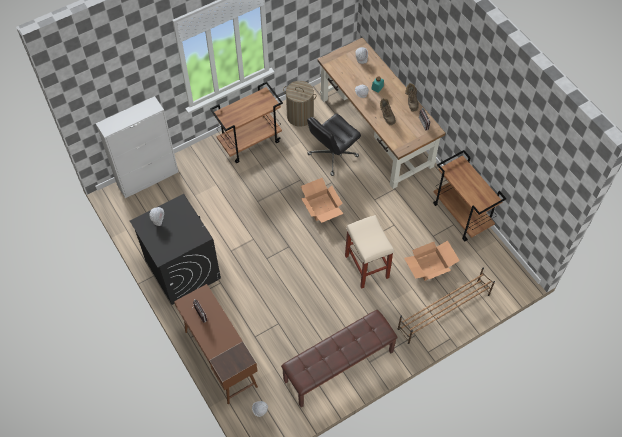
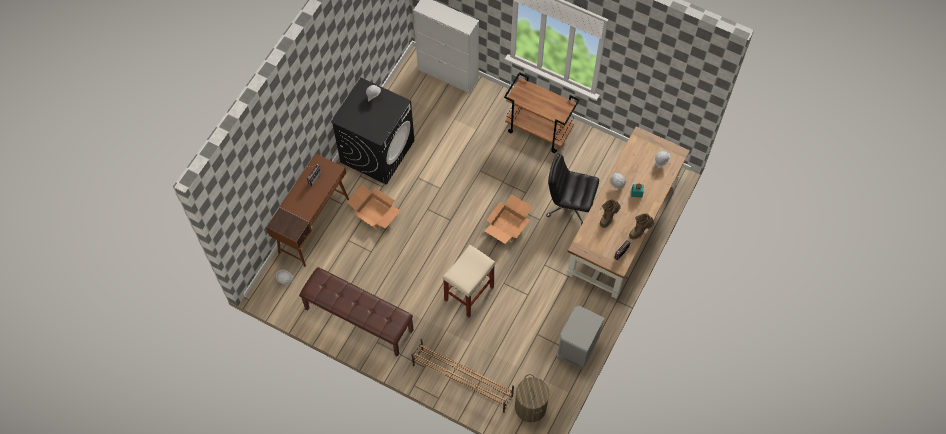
camera: 60 degrees right, 5 degrees up
laundry basket [283,81,317,127] -> laundry basket moved to [515,374,549,423]
cardboard box [404,240,460,281] -> cardboard box moved to [347,184,401,229]
brown cart [433,150,506,241] -> grey nightstand [556,306,605,370]

